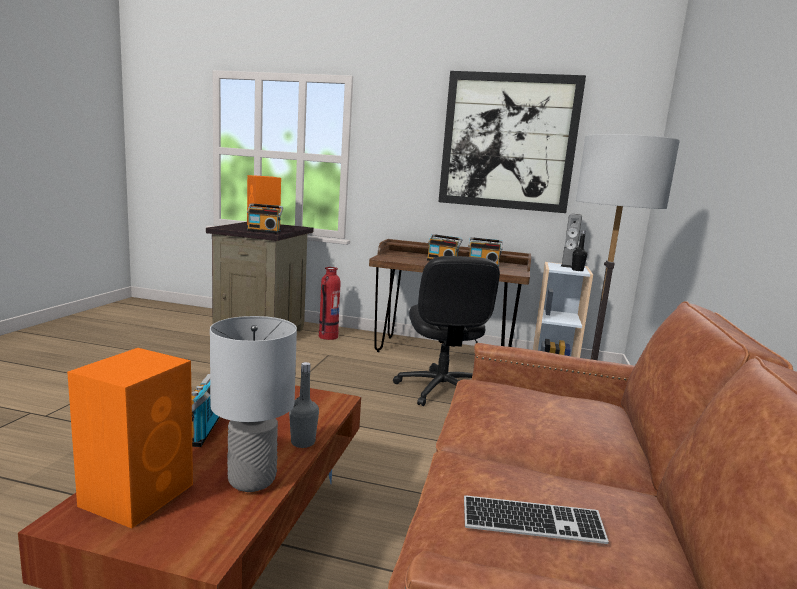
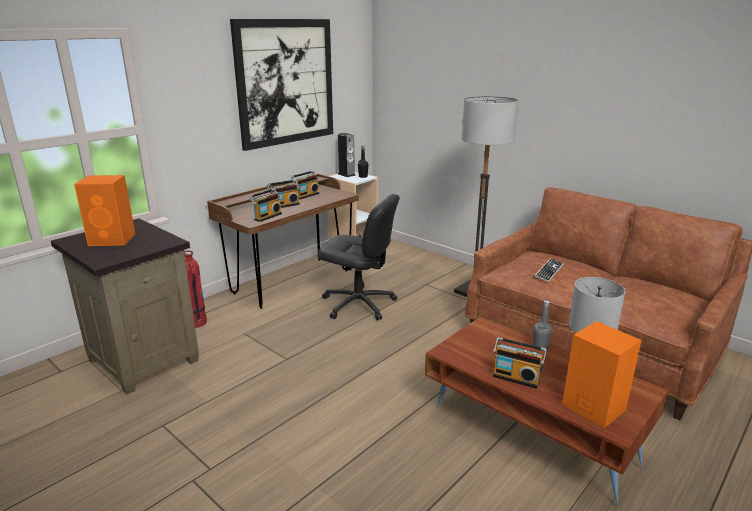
camera: 60 degrees left, 10 degrees up
radio [247,203,283,233] -> radio moved to [249,189,282,222]
keyboard [464,495,609,544] -> keyboard moved to [535,258,563,282]

